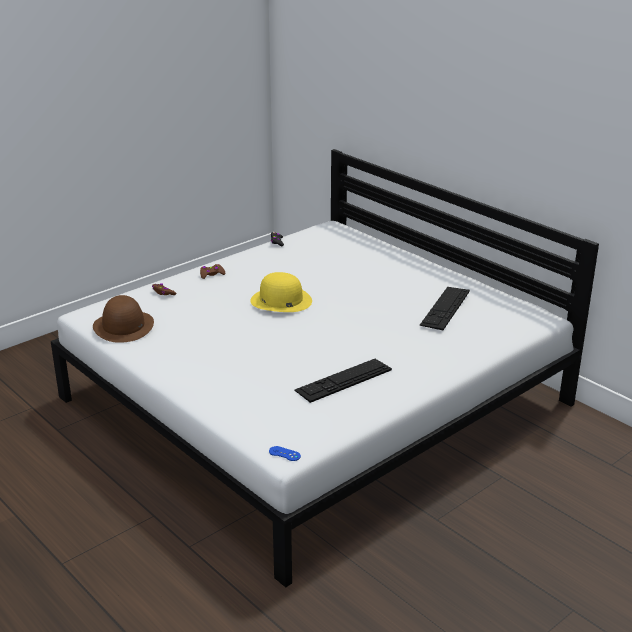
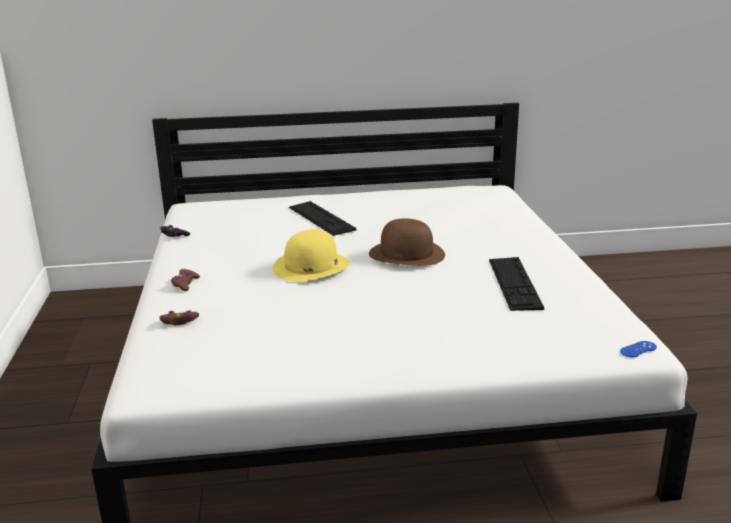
camera: 55 degrees left, 5 degrees down
brown hat [93,295,154,343] -> brown hat moved to [369,218,445,266]
keyboard [419,287,470,330] -> keyboard moved to [289,201,357,236]

